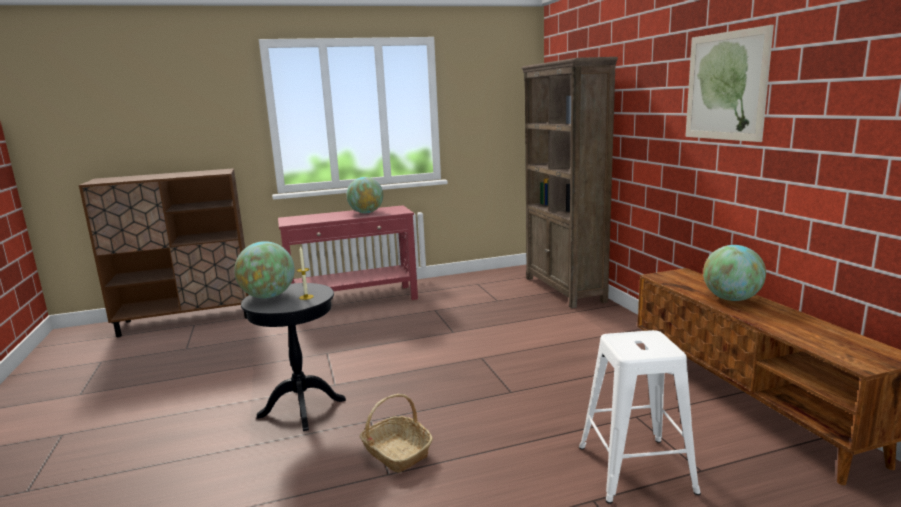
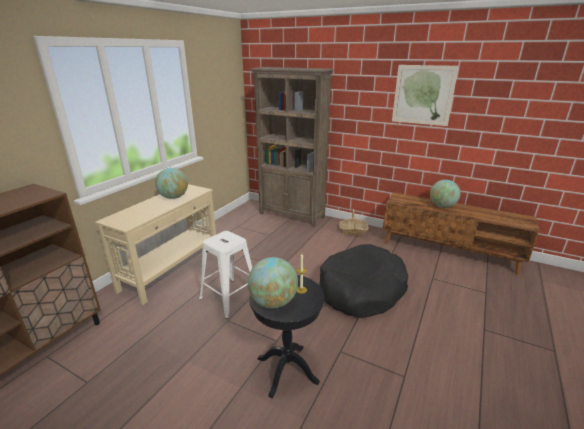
camera: 45 degrees left, 10 degrees up
red console table [278,205,418,300] -> beige console table [95,184,216,305]
basket [359,394,433,473] -> basket moved to [339,209,369,235]
white stool [579,330,701,504] -> white stool moved to [199,231,252,319]
none -> black dog bed [320,244,408,318]

